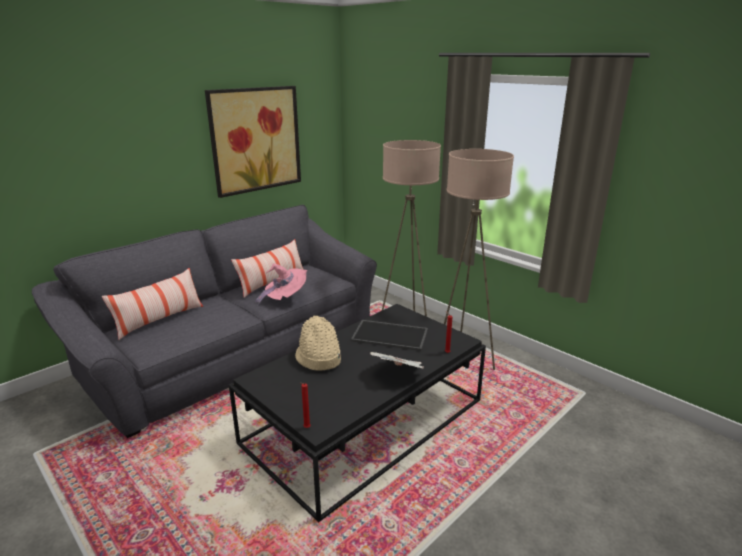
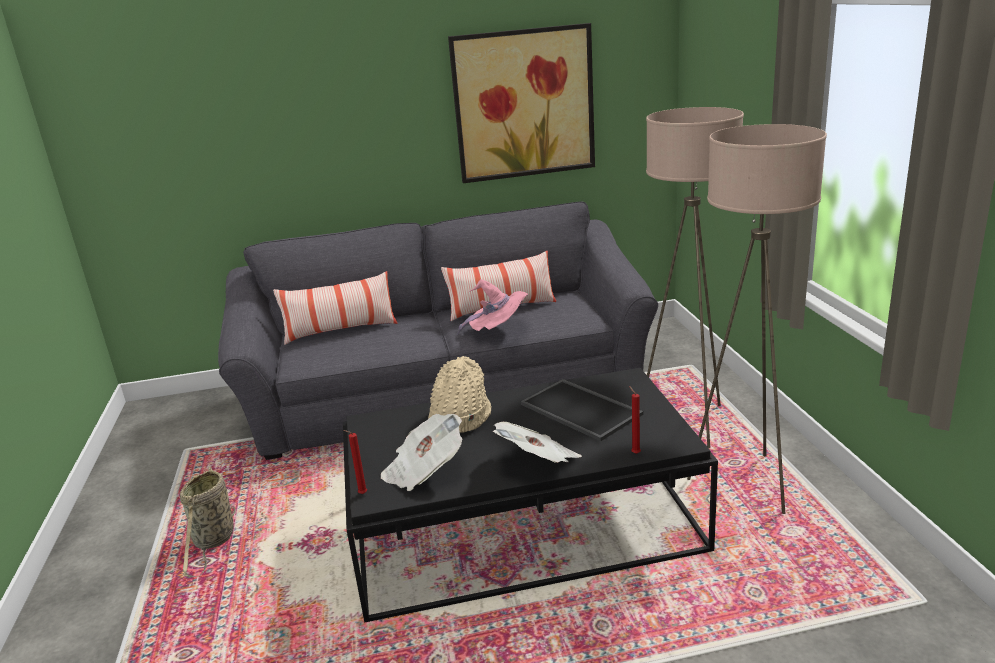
camera: 35 degrees right, 0 degrees up
none -> basket [180,466,236,577]
none -> newspaper [381,414,462,491]

